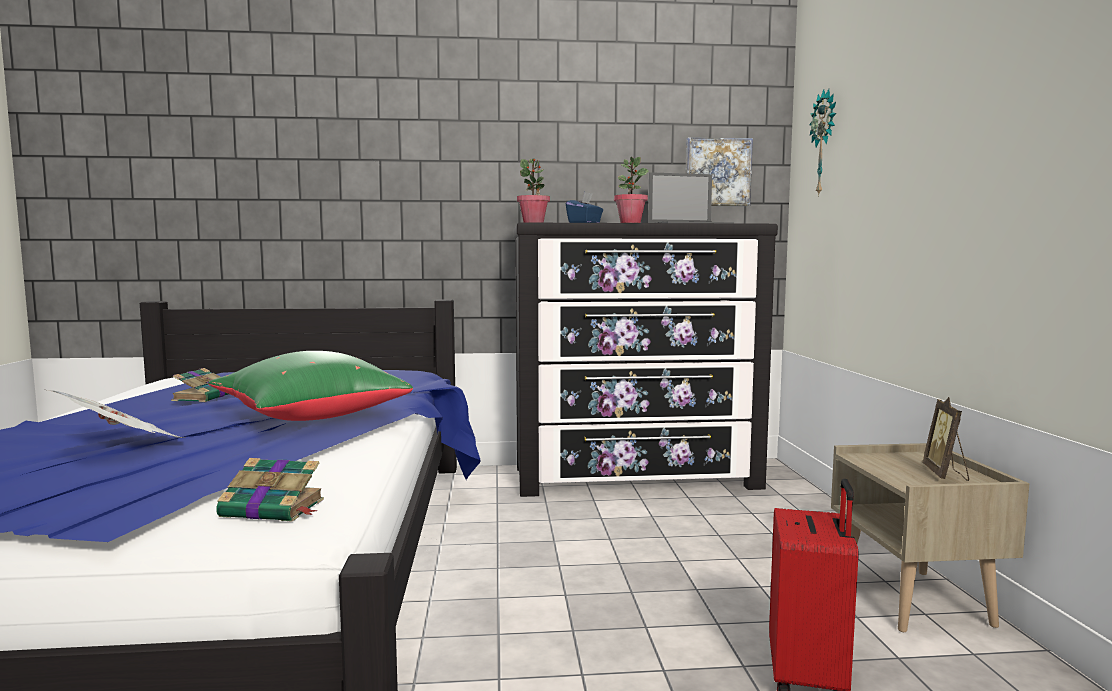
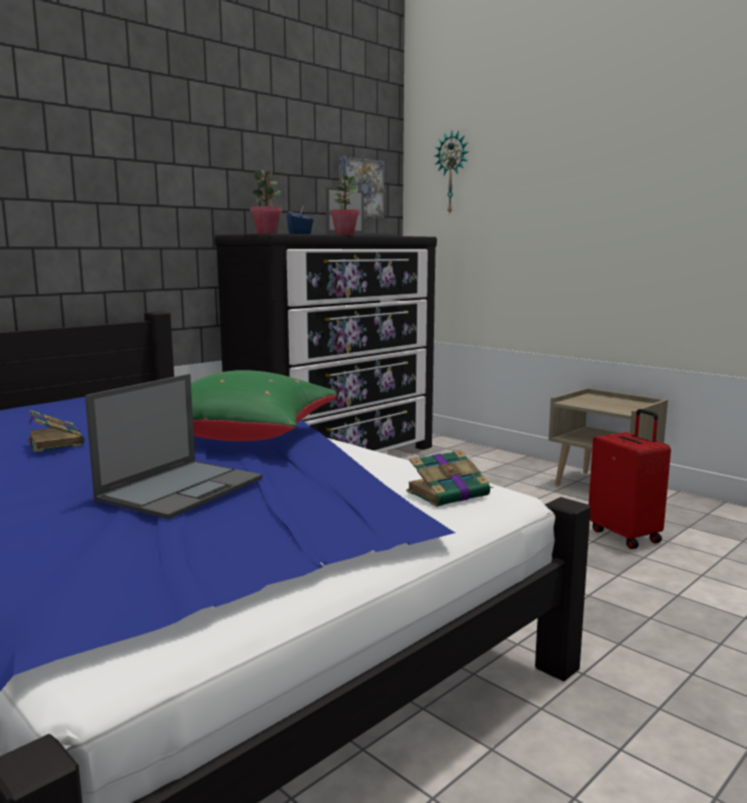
camera: 40 degrees left, 5 degrees up
newspaper [48,390,185,438] -> laptop [85,374,263,519]
picture frame [922,397,969,481] -> none

